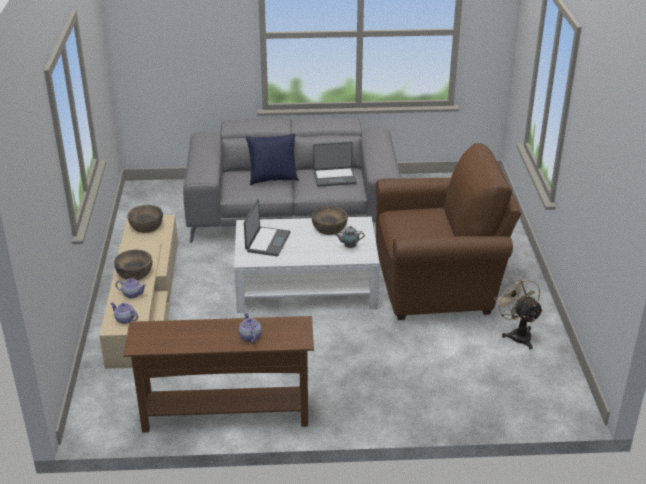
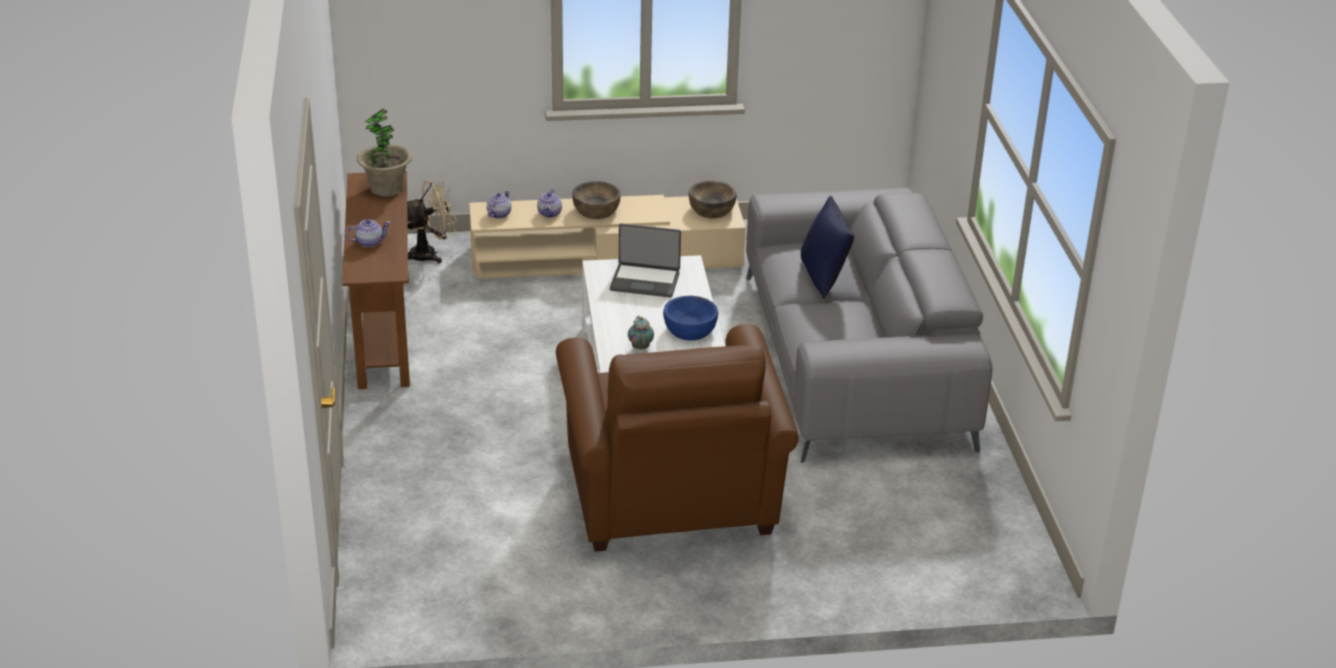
camera: 85 degrees right, 0 degrees up
brown bowl [312,206,348,235] -> blue bowl [663,296,718,340]
laptop [313,142,357,187] -> none
beige fan [494,275,543,349] -> beige fan moved to [407,179,457,264]
none -> potted plant [357,109,412,197]

